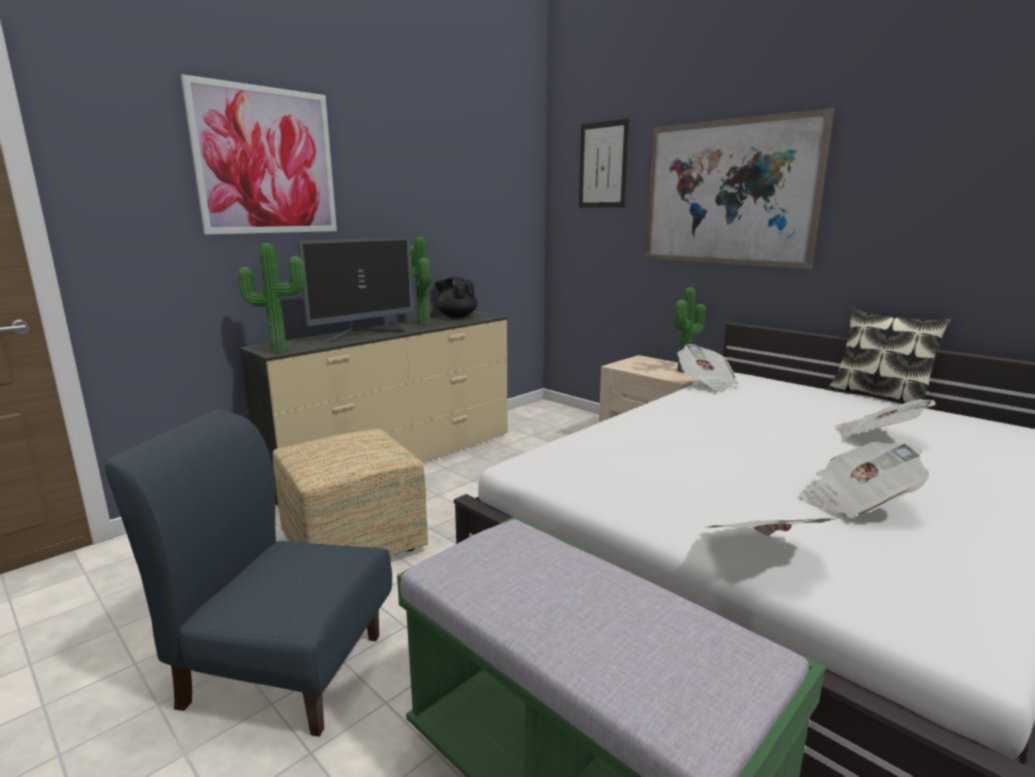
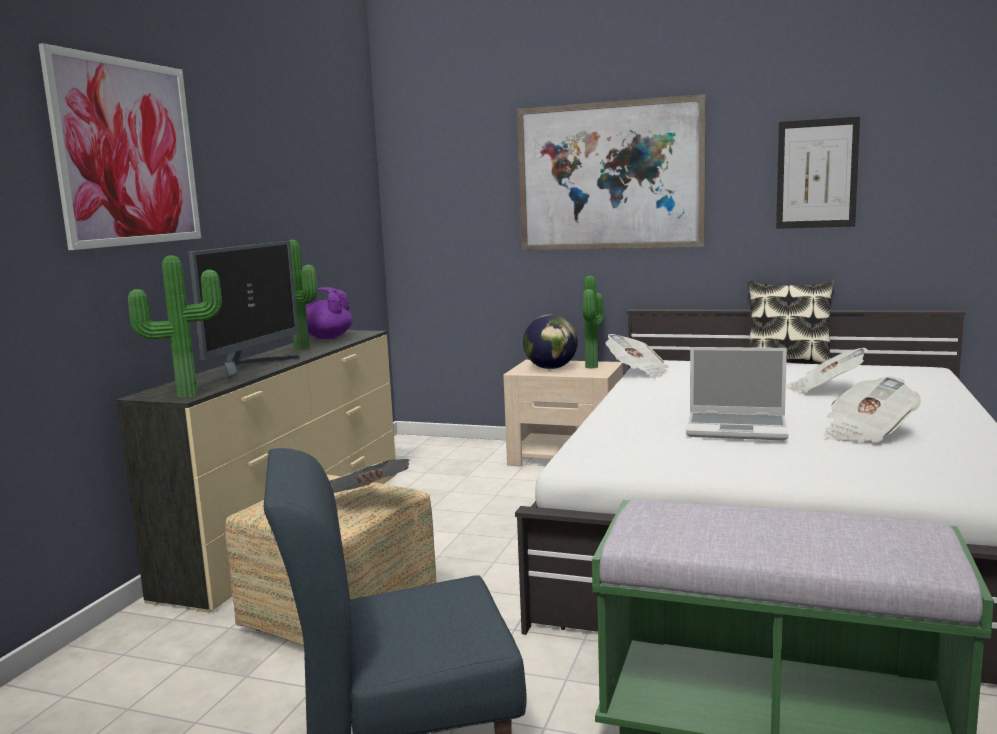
camera: 25 degrees left, 5 degrees down
black teapot [435,277,477,319] -> purple teapot [306,287,353,339]
picture [579,118,629,208] -> picture moved to [776,117,860,229]
newspaper [708,518,836,536] -> newspaper moved to [329,459,409,493]
none -> globe [523,314,578,369]
none -> laptop [686,347,789,441]

